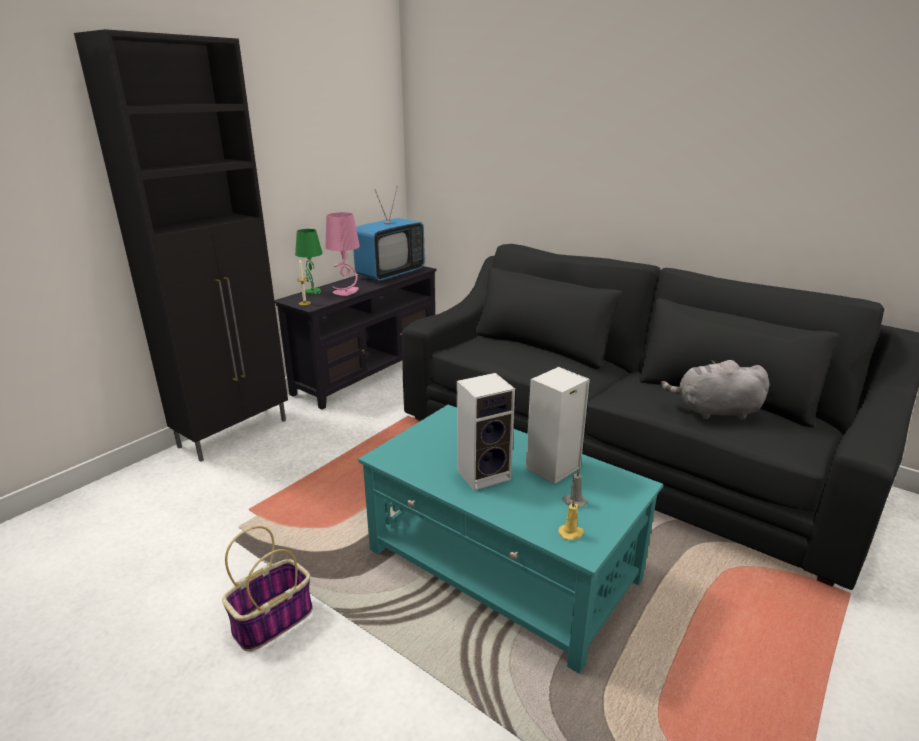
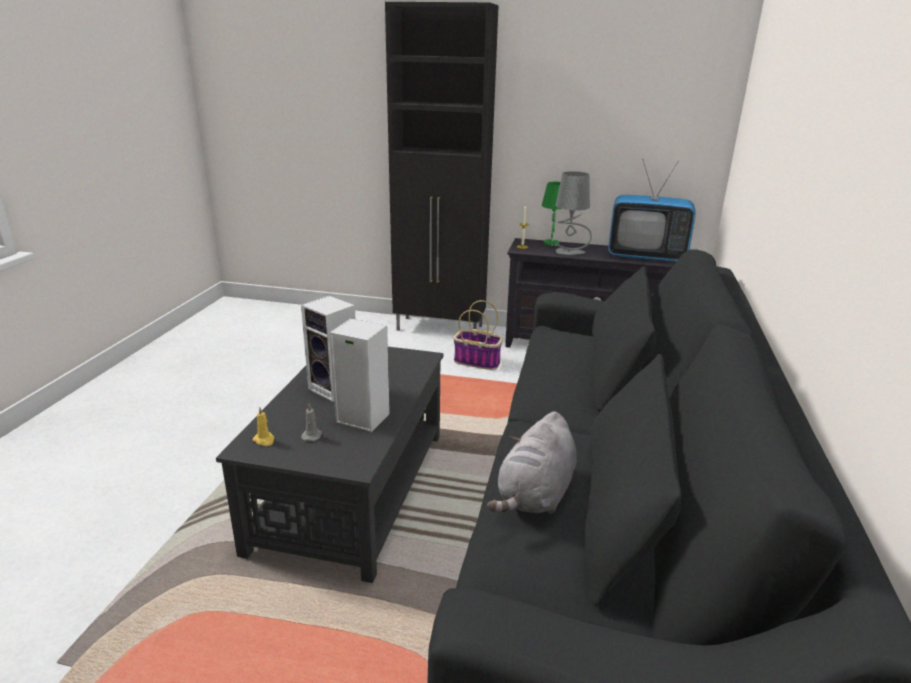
camera: 65 degrees right, 0 degrees up
basket [222,526,313,651] -> basket moved to [453,300,503,370]
pink table lamp [325,212,360,296] -> grey table lamp [554,171,592,255]
turquoise coffee table [358,405,663,674] -> black coffee table [216,347,443,583]
grey plush toy [660,360,770,420] -> grey plush toy turned 135 degrees counterclockwise [487,411,577,514]

